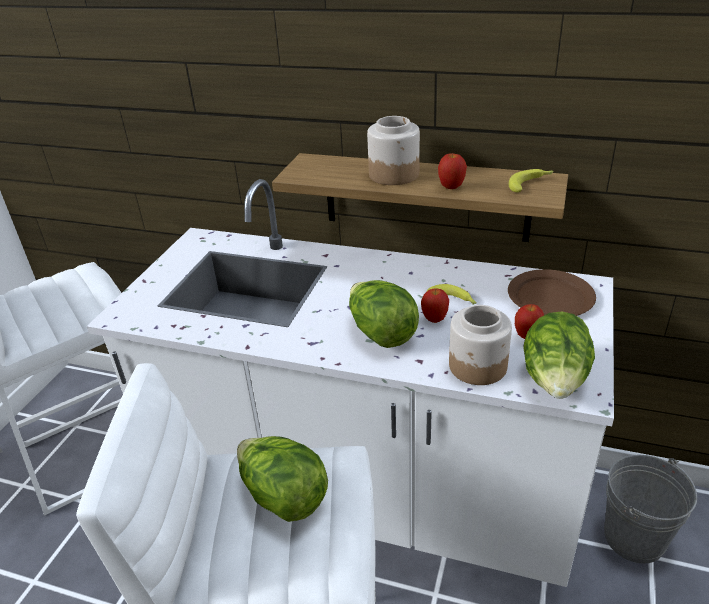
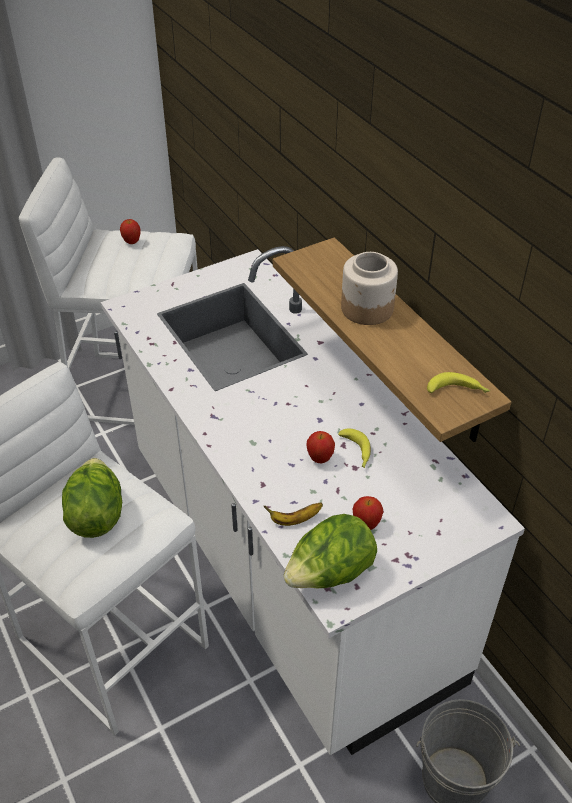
camera: 40 degrees right, 10 degrees up
lettuce [349,280,419,348] -> none
apple [438,152,467,189] -> apple moved to [120,219,140,244]
jar [449,305,512,385] -> banana [264,503,323,526]
brown plate [508,269,596,316] -> none

